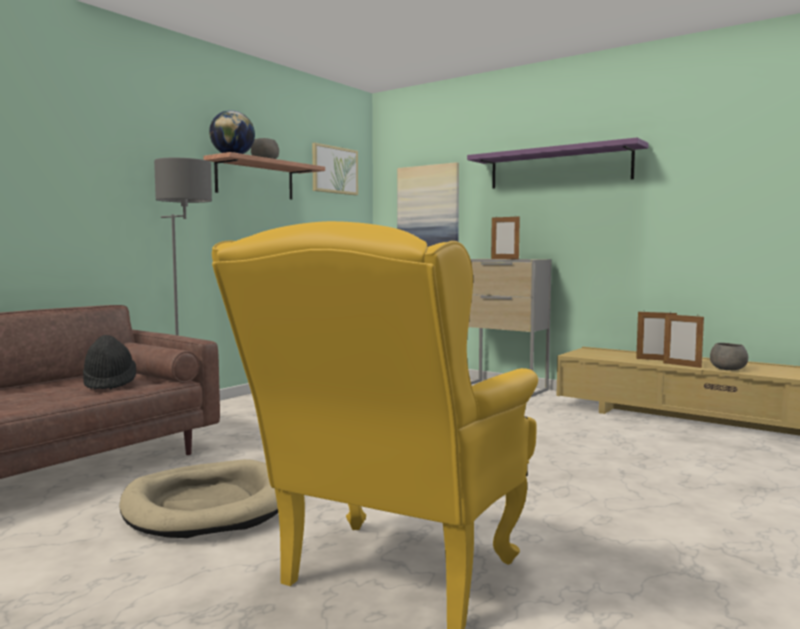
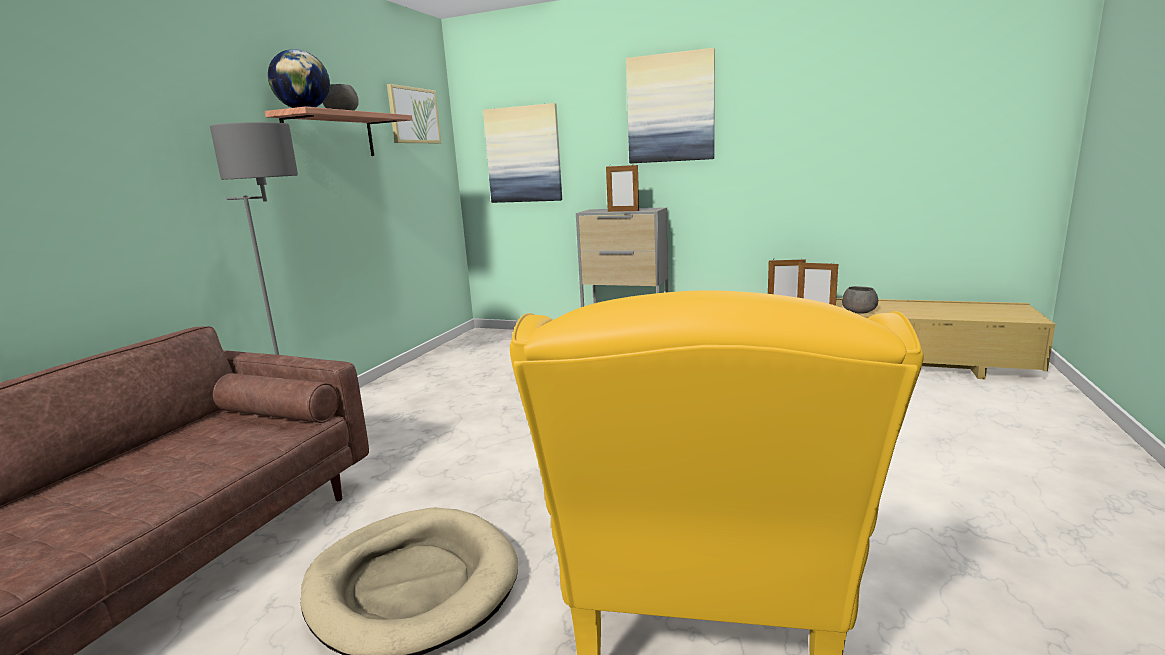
camera: 15 degrees left, 10 degrees up
black hat [83,335,136,390] -> none
purple shelf [467,137,649,189] -> picture [626,48,715,163]

